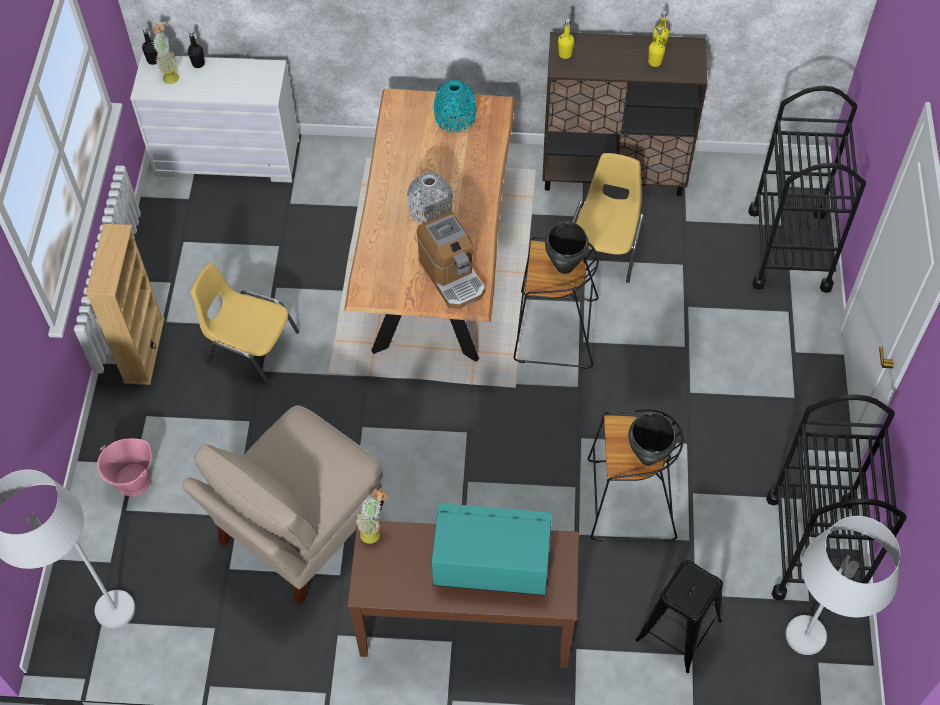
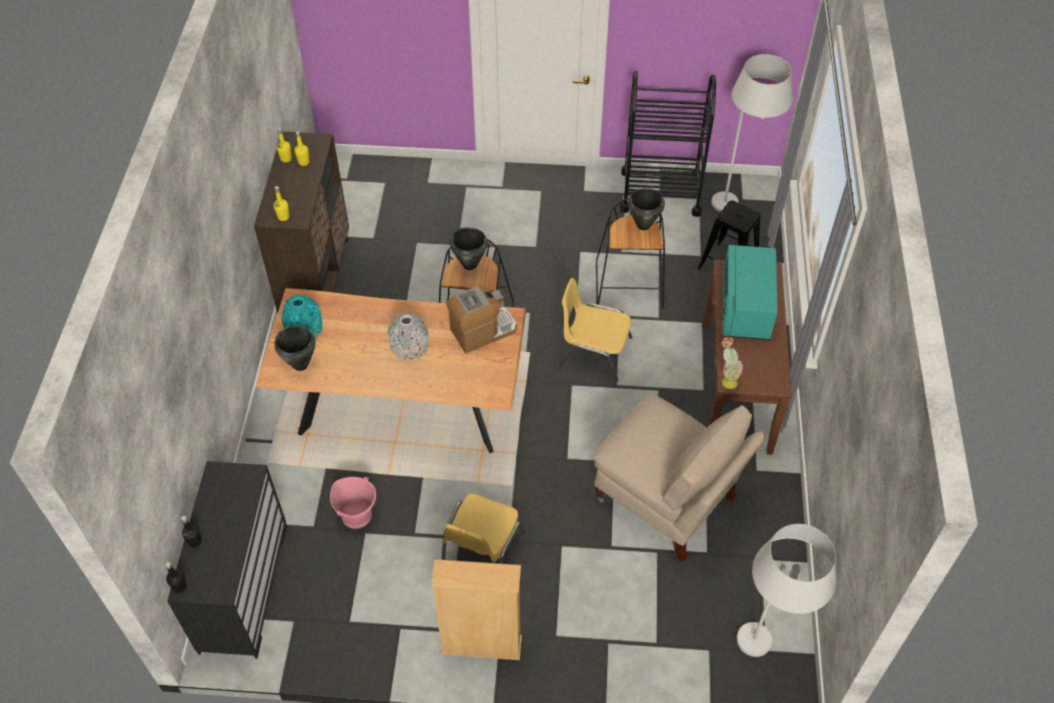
camera: 90 degrees left, 5 degrees down
pink bucket [97,438,152,496] -> pink bucket moved to [330,477,376,529]
white dresser [130,55,299,183] -> black dresser [167,461,287,659]
potted plant [153,23,179,84] -> none
yellow chair [572,153,644,283] -> yellow chair moved to [559,278,632,381]
black cart [748,86,866,293] -> none
none -> black cooking pot [275,326,316,371]

